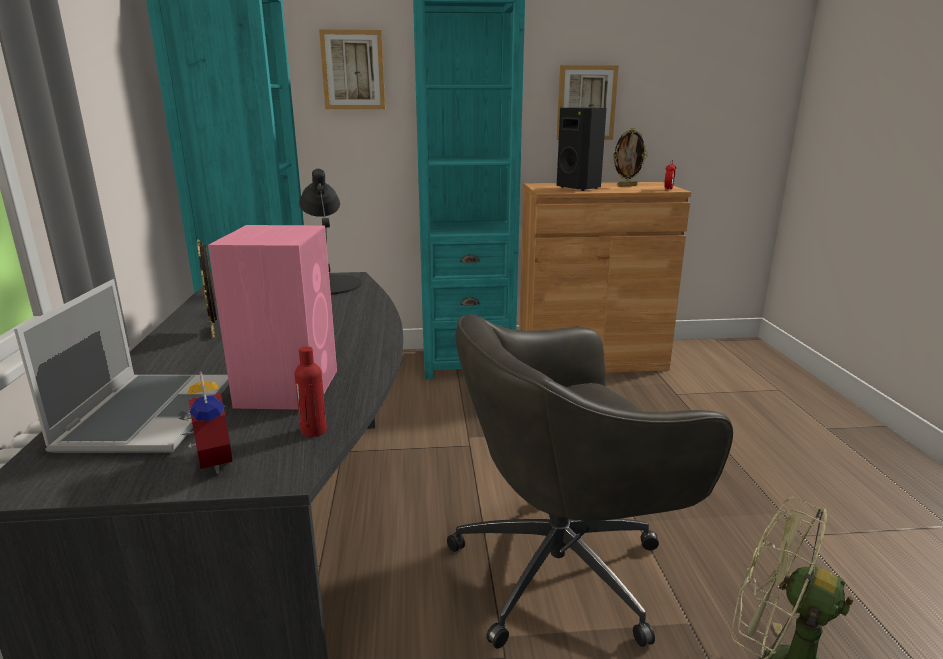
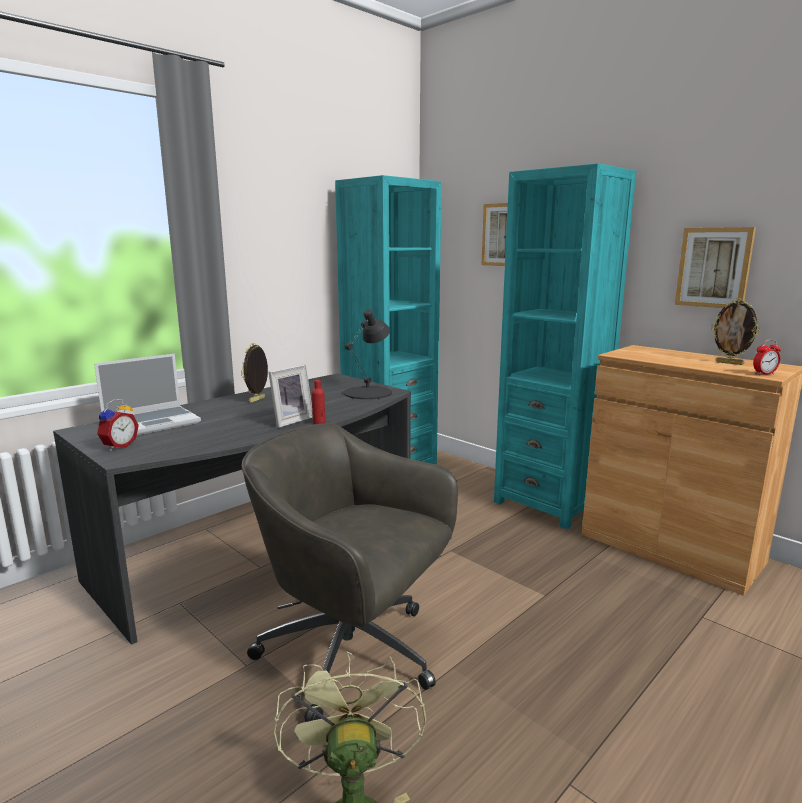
camera: 50 degrees right, 5 degrees down
pink speaker [208,225,337,409] -> none
red bottle [294,346,327,437] -> red bottle moved to [312,380,325,424]
black speaker [557,107,607,191] -> none
none -> picture frame [268,364,313,428]

